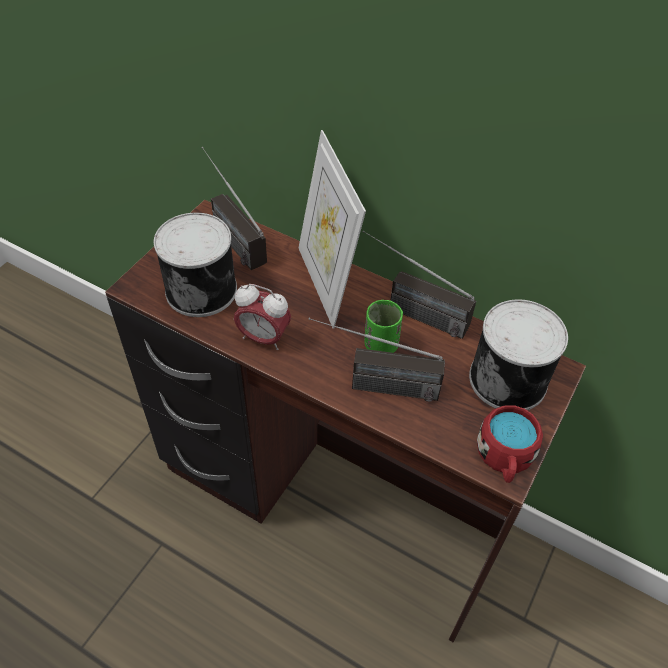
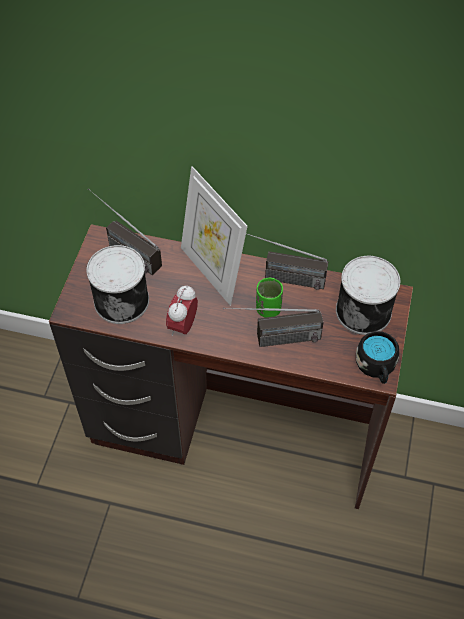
camera: 15 degrees left, 5 degrees up
alarm clock [234,284,291,350] -> alarm clock turned 105 degrees clockwise [166,285,198,336]
red mug [477,405,543,483] -> black mug [356,331,399,384]

